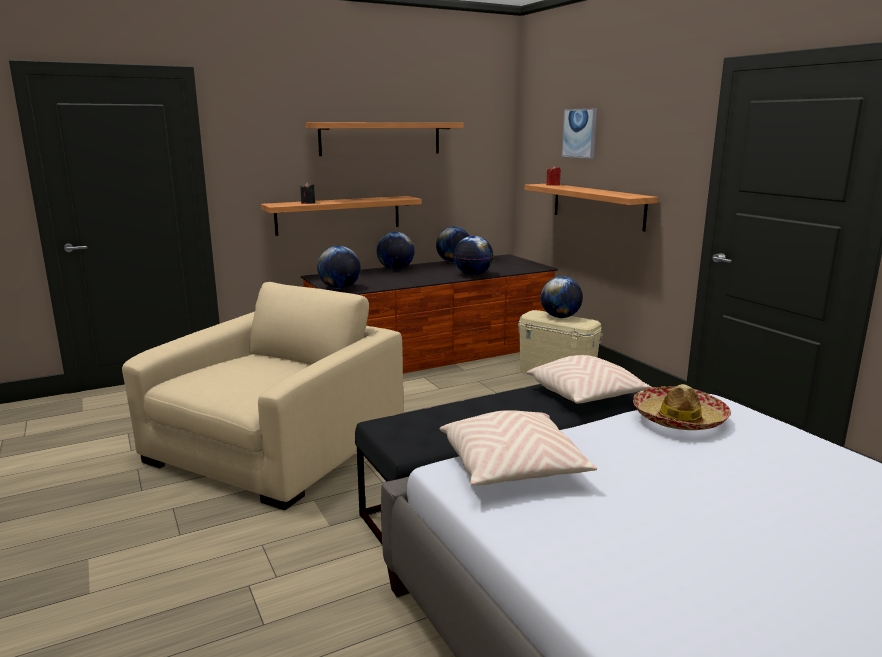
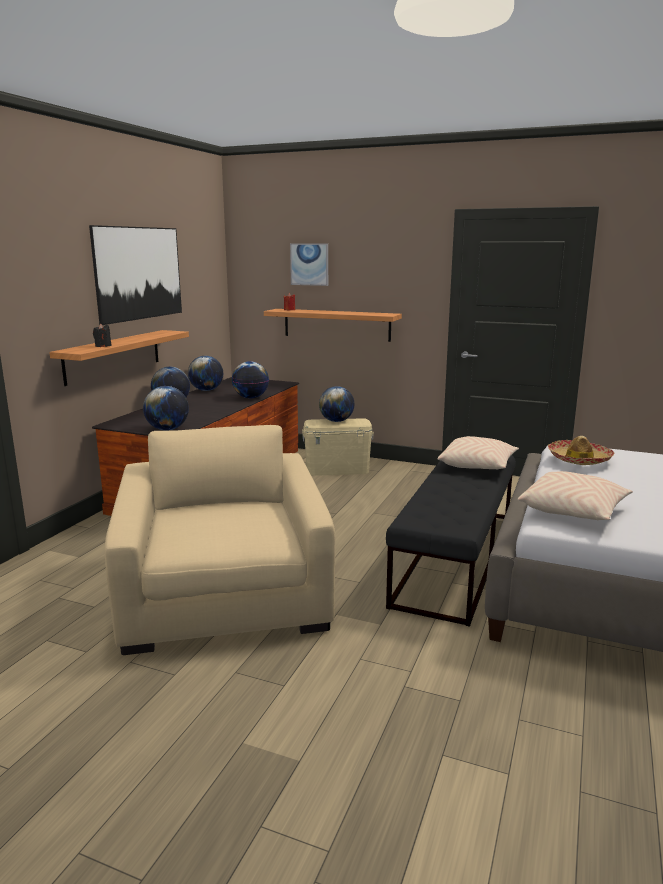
camera: 40 degrees left, 0 degrees up
shelf [306,122,463,156] -> picture [89,225,182,325]

